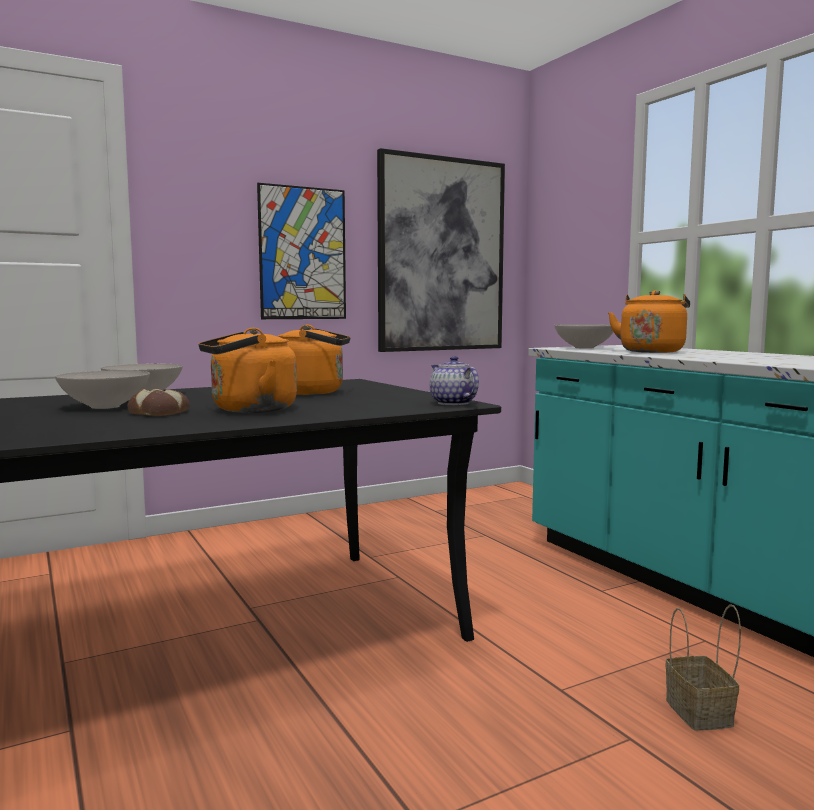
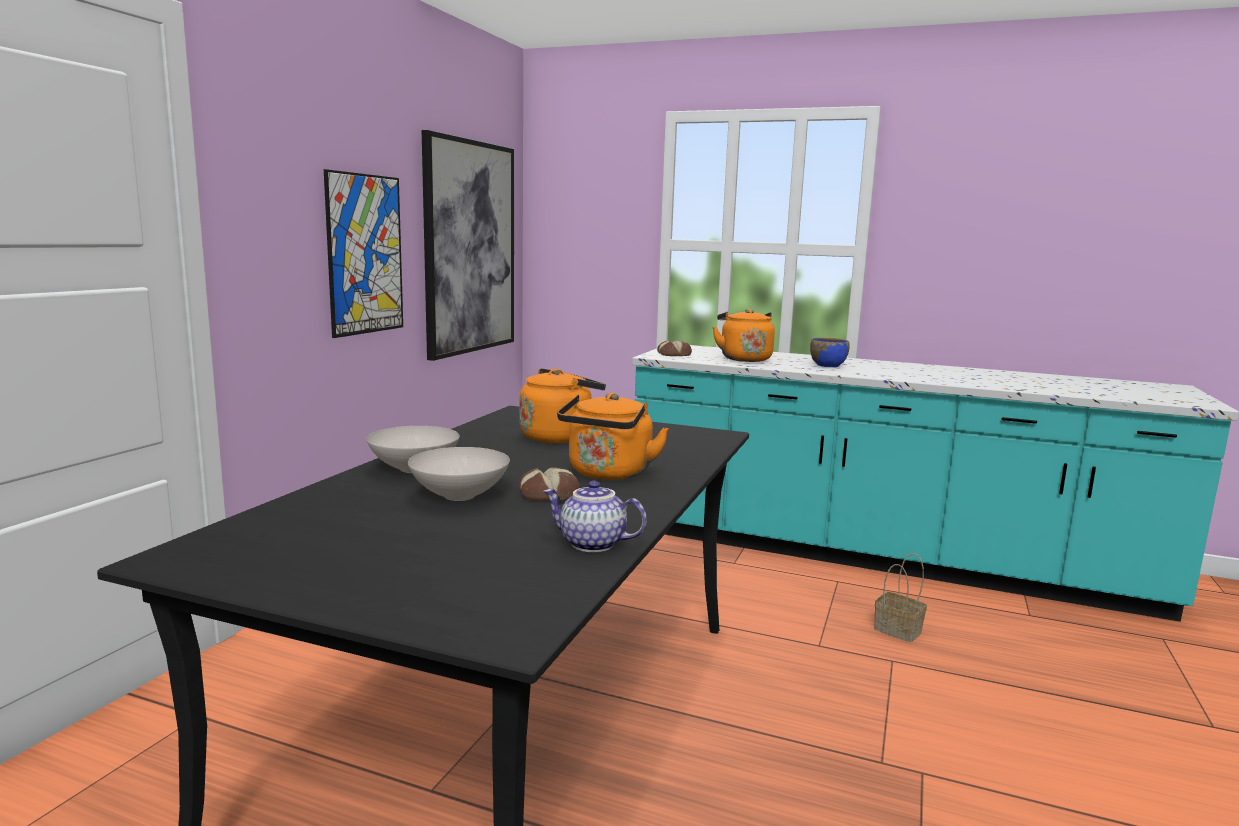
camera: 40 degrees left, 5 degrees up
teapot [430,356,479,405] -> teapot moved to [544,481,647,552]
white bowl [554,324,613,349] -> bread [657,340,692,356]
none -> blue bowl [810,338,850,367]

